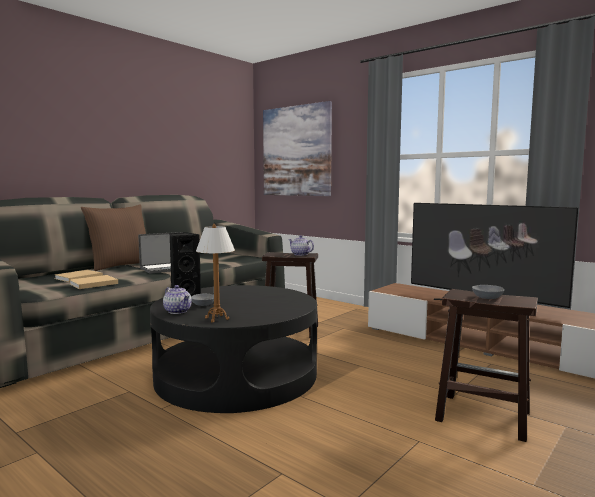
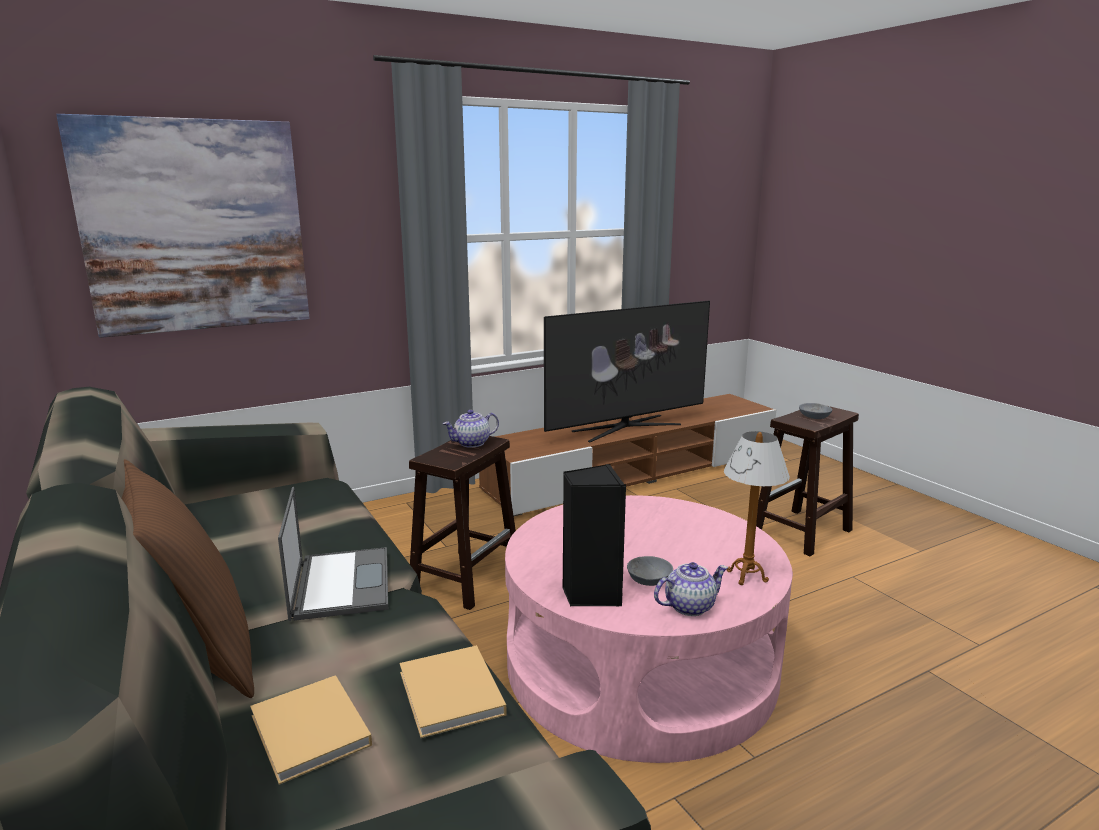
camera: 70 degrees left, 10 degrees up
black coffee table [150,285,317,413] -> pink coffee table [505,495,793,763]

